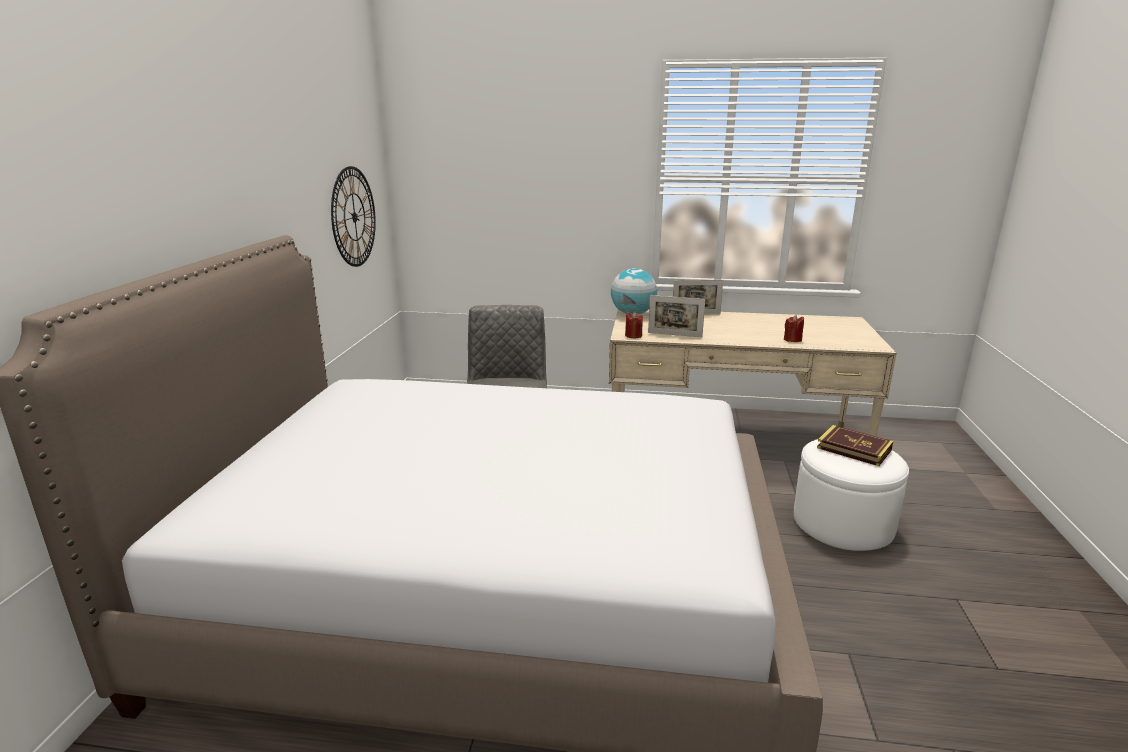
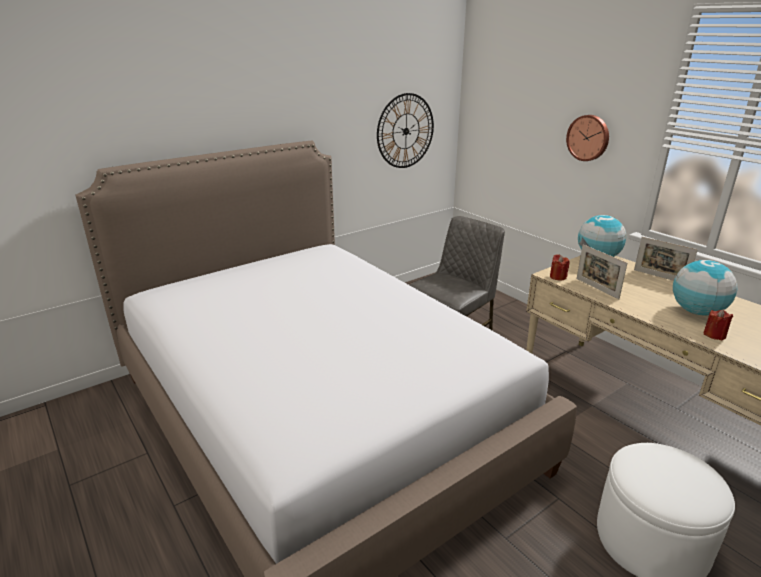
camera: 45 degrees right, 5 degrees up
book [817,425,893,466] -> none
none -> wall clock [566,115,609,161]
none -> globe [673,260,737,315]

